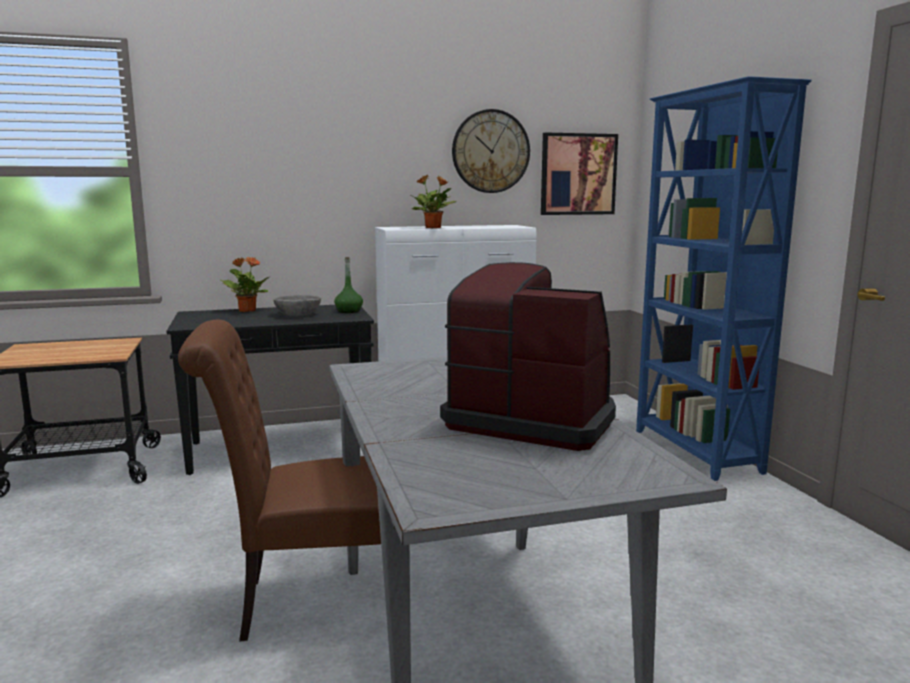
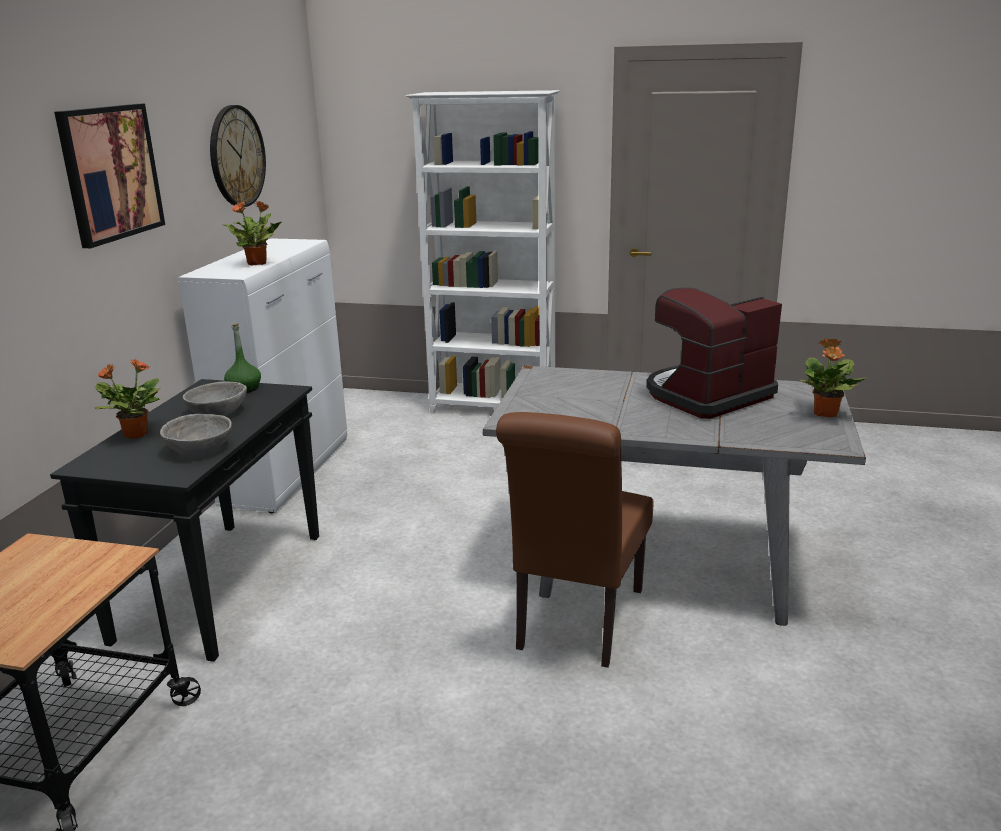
camera: 60 degrees left, 10 degrees up
picture [541,132,618,215] -> picture moved to [54,104,165,248]
blue bookcase [636,76,812,481] -> white bookcase [406,90,560,413]
none -> grey bowl [160,414,232,455]
none -> potted plant [799,338,866,418]

